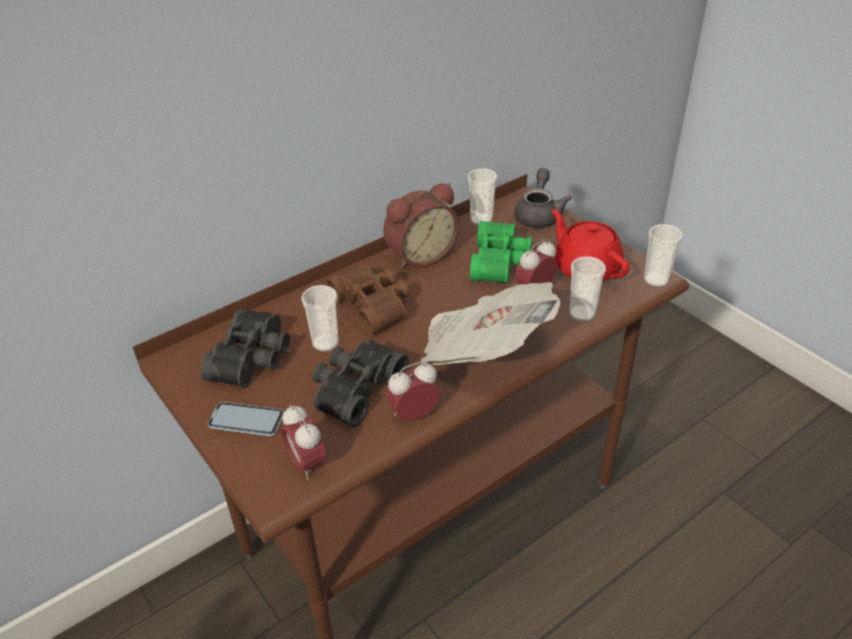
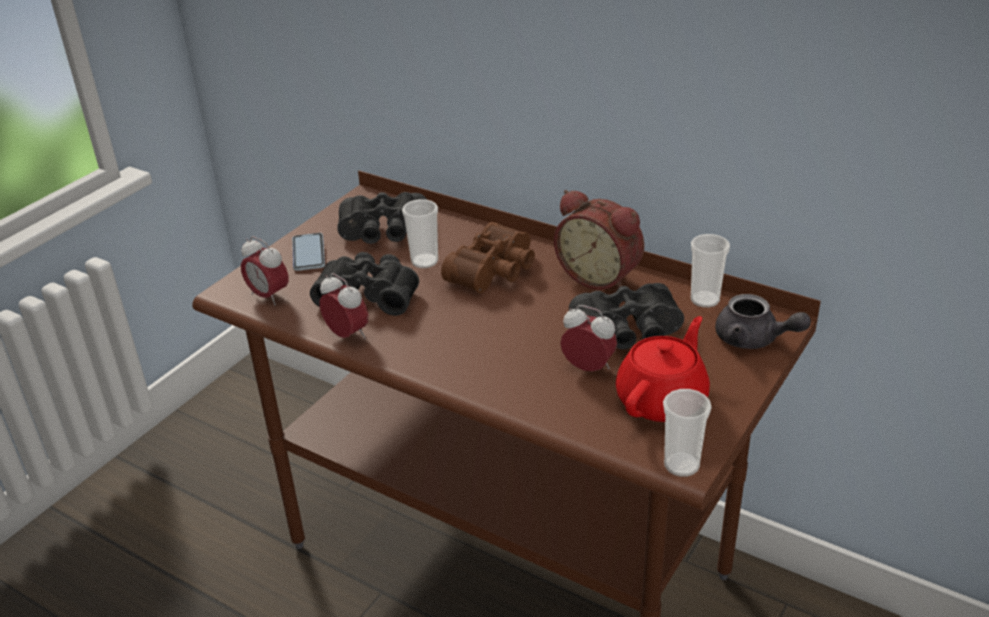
camera: 70 degrees right, 5 degrees down
alarm clock [281,405,326,480] -> alarm clock turned 90 degrees counterclockwise [241,236,289,305]
newspaper [420,282,560,365] -> none
green binoculars [470,221,532,283] -> black binoculars [569,283,684,350]
grey teapot [514,168,571,228] -> grey teapot turned 45 degrees clockwise [715,294,811,349]
cup [569,256,606,321] -> none

